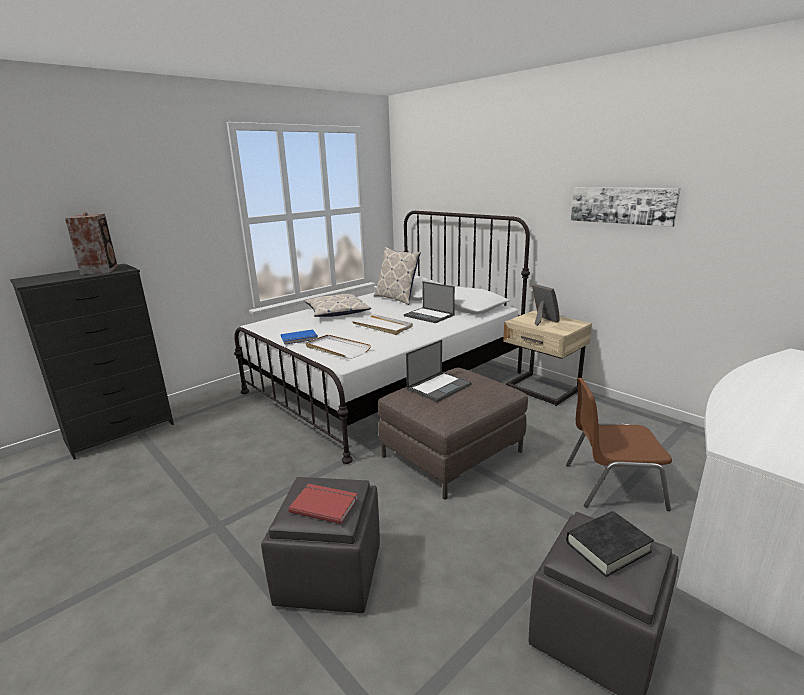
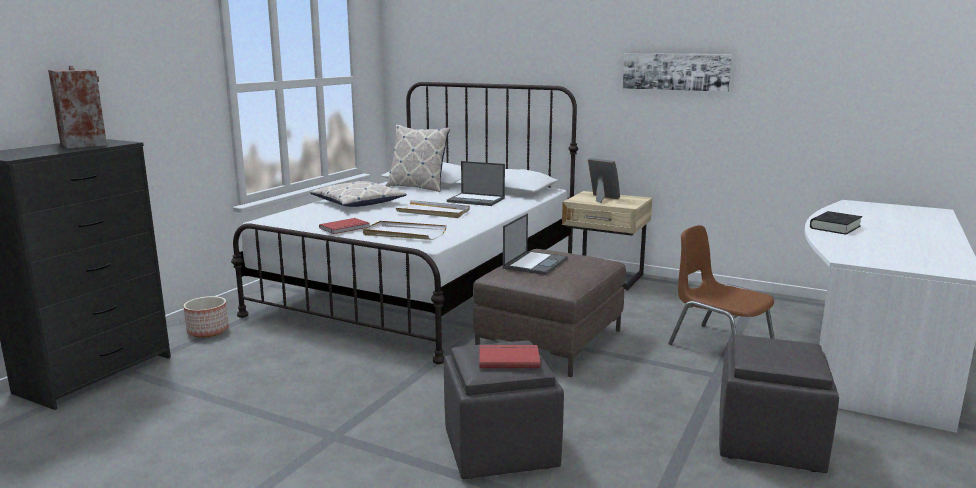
camera: 20 degrees left, 5 degrees down
blue book [281,330,318,345] -> red book [319,218,369,234]
brown chair [566,378,672,511] -> brown chair turned 60 degrees clockwise [669,225,775,345]
black book [566,511,654,577] -> black book moved to [810,211,862,235]
none -> planter [184,296,229,338]

